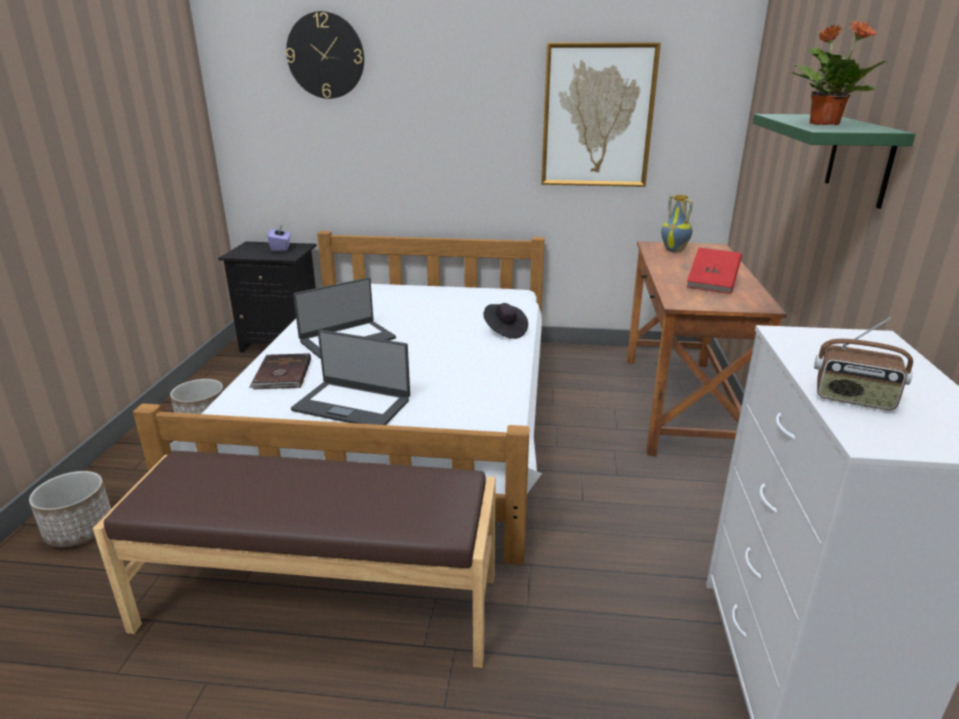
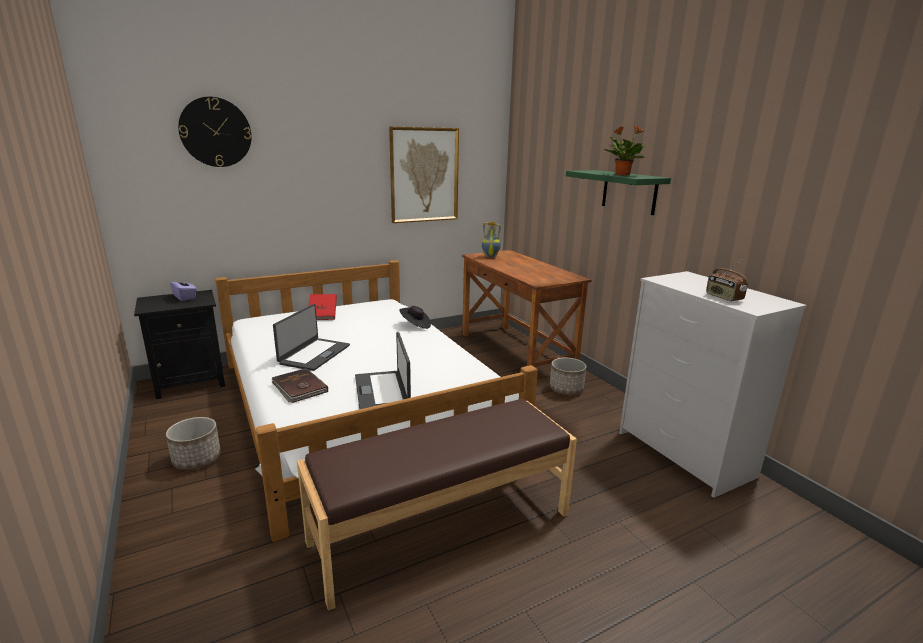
camera: 35 degrees left, 5 degrees down
planter [29,471,111,547] -> planter moved to [550,357,586,395]
laptop [291,330,410,425] -> laptop turned 90 degrees clockwise [355,332,411,410]
red book [687,248,742,294] -> red book moved to [309,294,337,320]
radio [814,317,913,410] -> radio turned 75 degrees clockwise [706,260,748,302]

